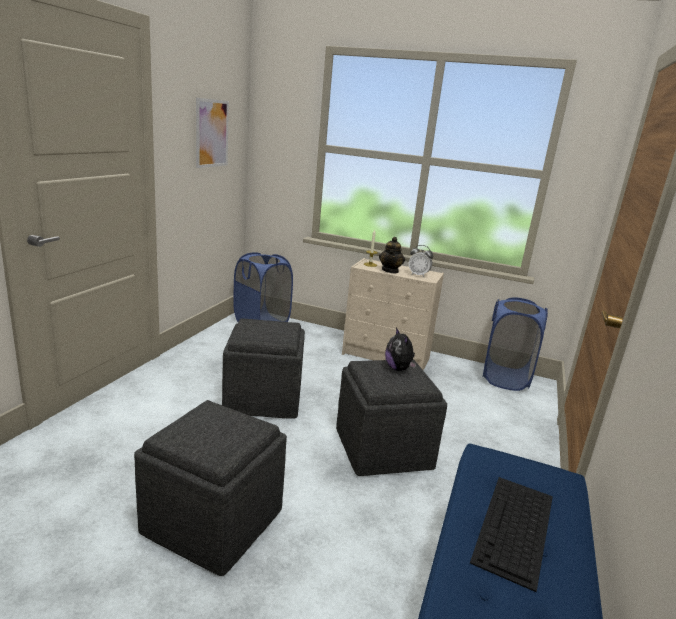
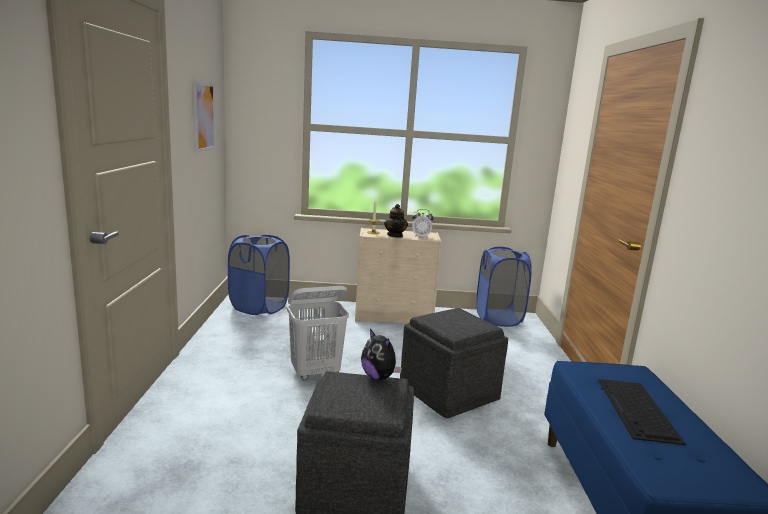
camera: 20 degrees left, 5 degrees down
grey ottoman [222,318,305,419] -> white laundry basket [287,286,349,380]
plush toy [385,327,417,371] -> plush toy moved to [361,329,402,380]

